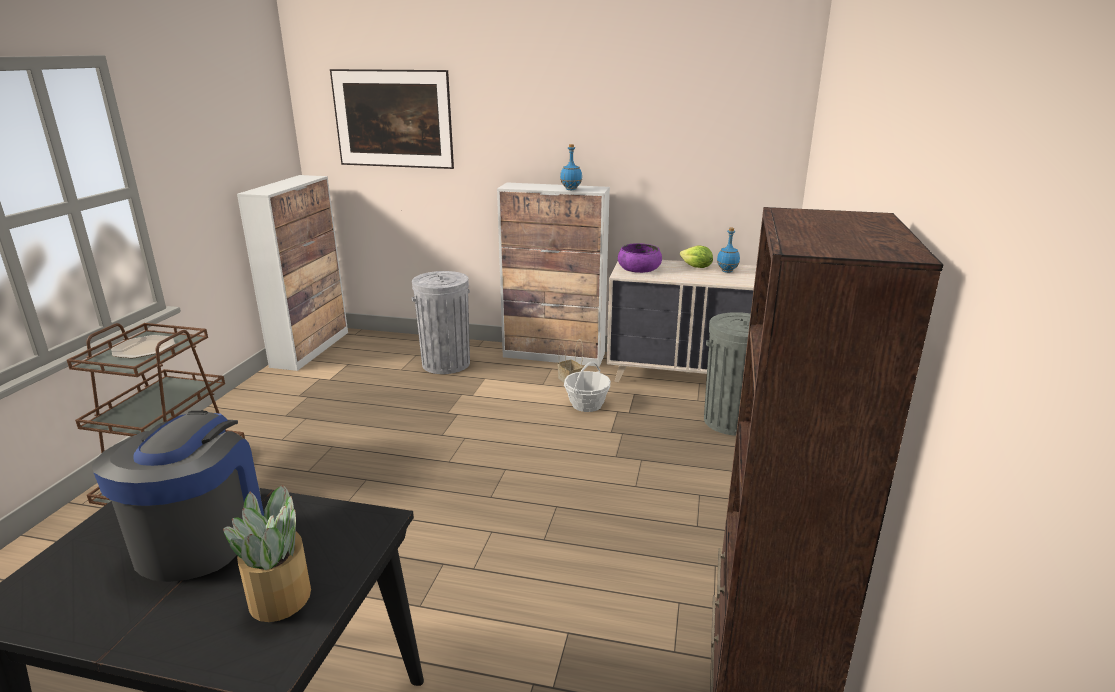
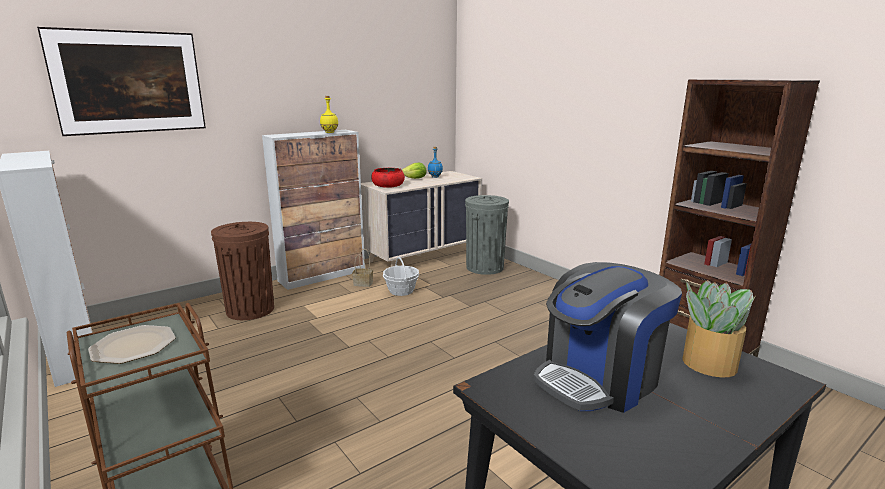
camera: 50 degrees left, 5 degrees down
coffee machine [92,410,264,582] -> coffee machine turned 75 degrees counterclockwise [533,262,682,413]
grey trash can [412,271,470,374] -> brown trash can [211,222,274,320]
blue bottle [560,144,582,190] -> yellow bottle [320,96,338,133]
purple bowl [618,243,662,273] -> red bowl [371,168,405,188]

